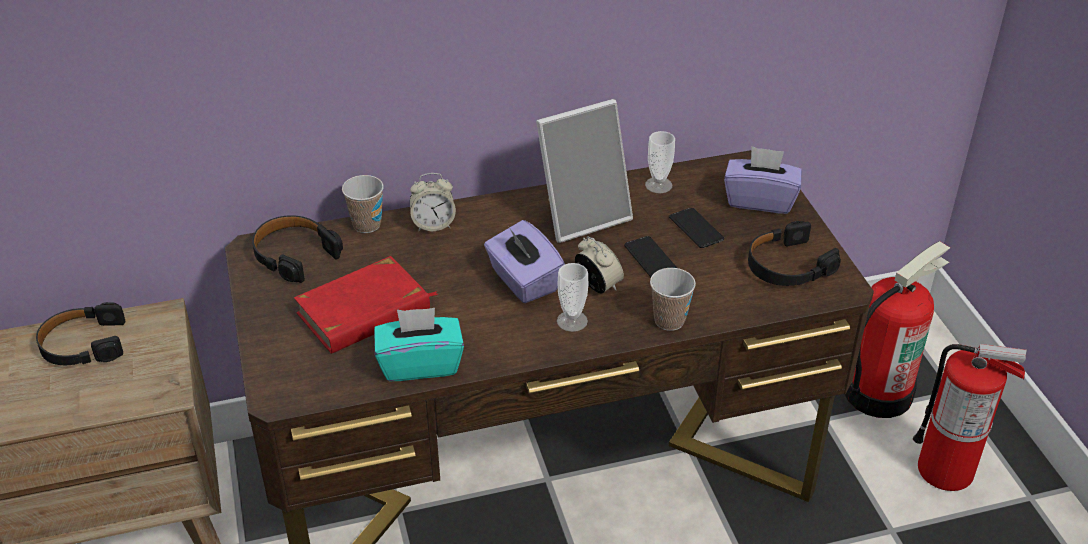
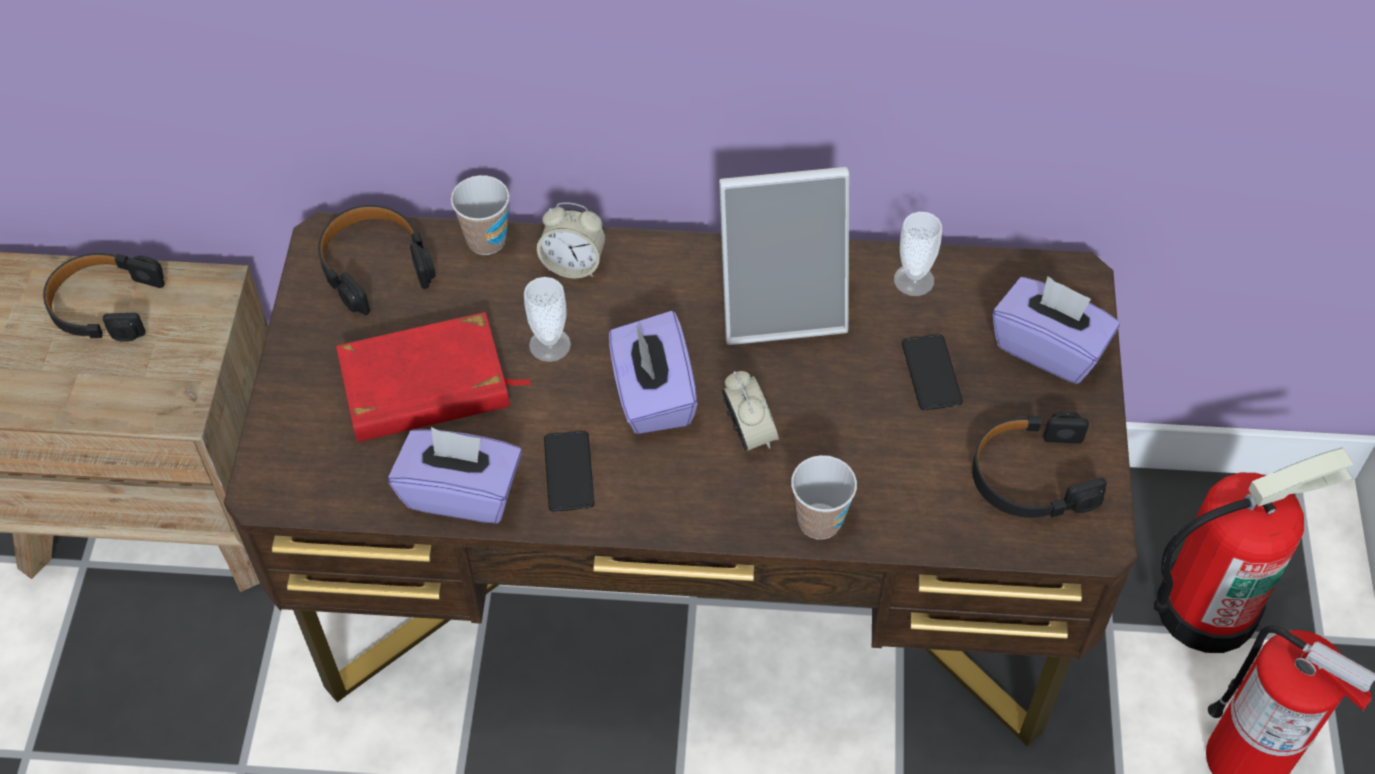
camera: 20 degrees right, 15 degrees up
turquoise tissue box [374,308,464,381] -> purple tissue box [388,427,522,523]
cup [557,263,588,332] -> cup moved to [524,277,571,362]
phone [624,236,677,277] -> phone moved to [544,431,595,512]

